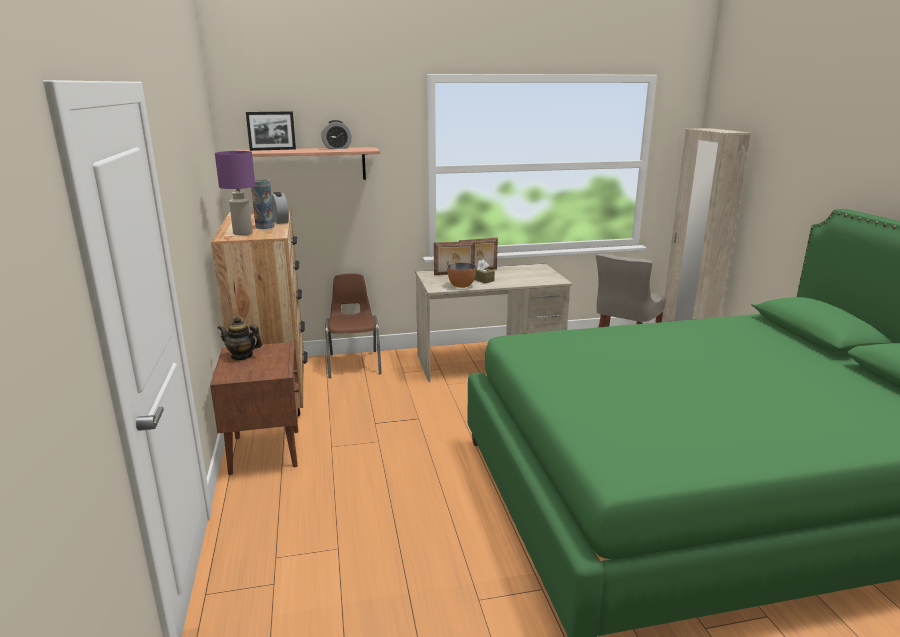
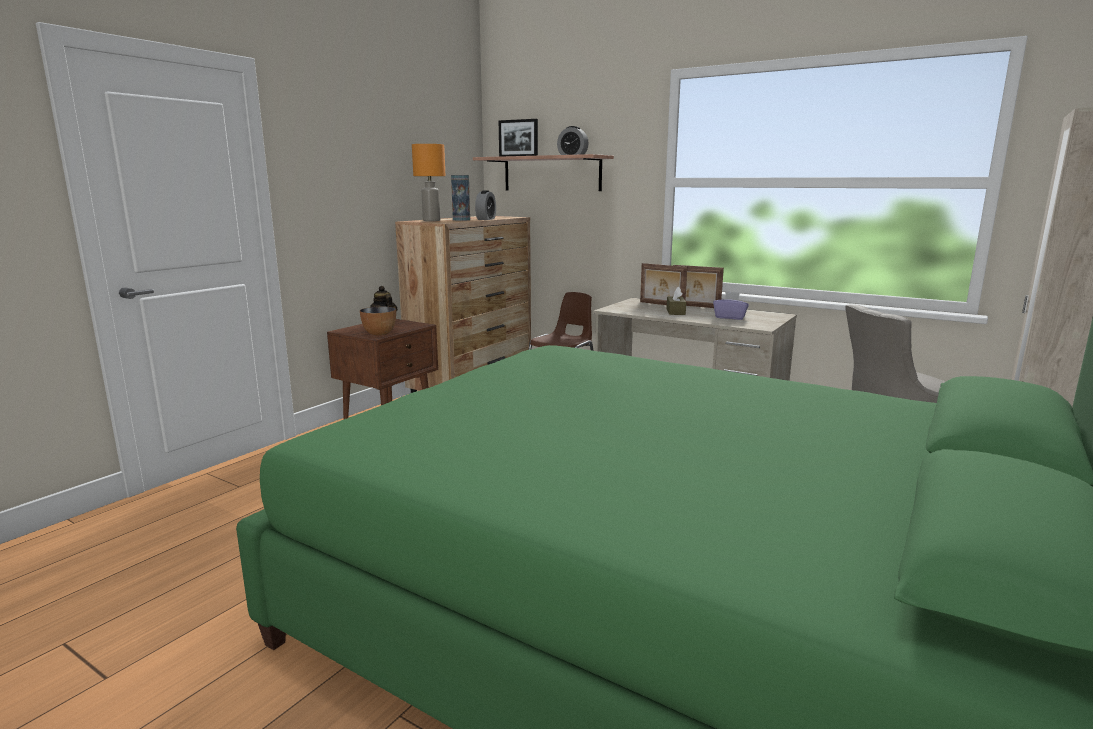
camera: 45 degrees right, 5 degrees down
purple table lamp [215,151,256,235] -> orange table lamp [412,144,445,221]
bowl [447,263,477,288] -> bowl moved to [360,307,396,336]
none -> purple tissue box [713,292,749,320]

